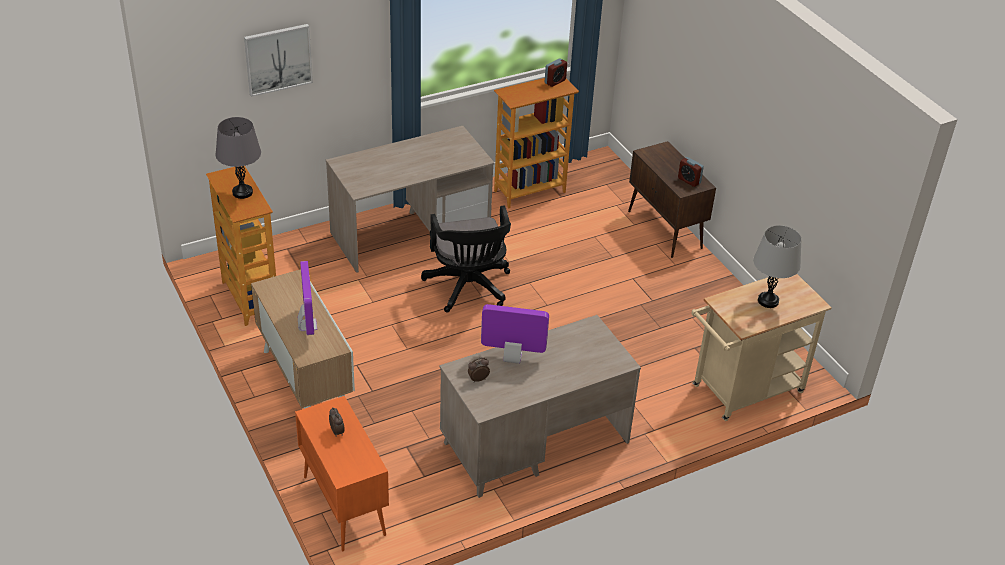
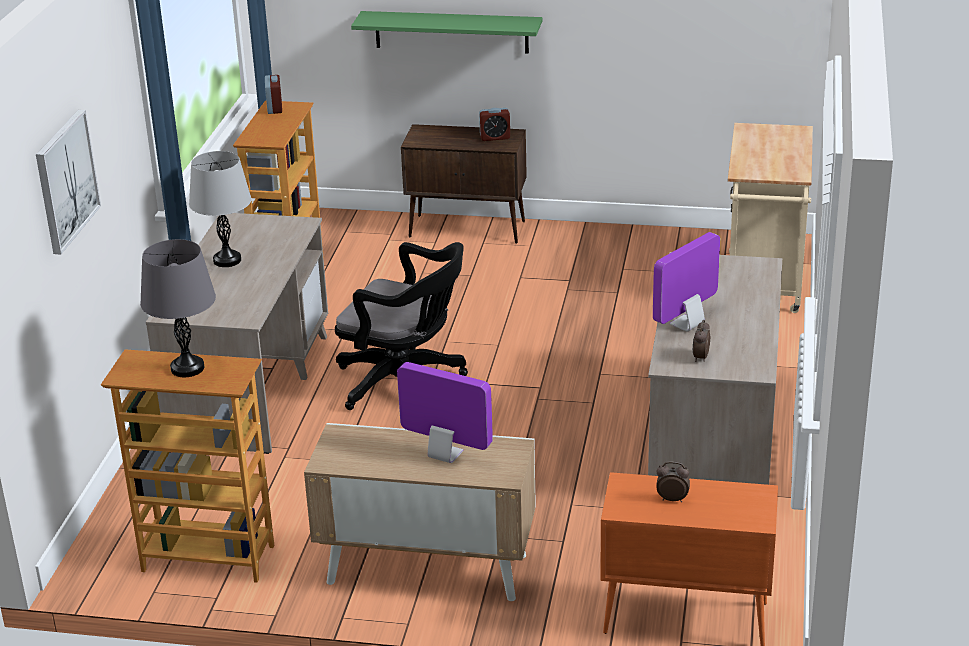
camera: 50 degrees left, 10 degrees down
grey table lamp [753,225,801,308] -> grey table lamp moved to [189,151,251,267]
none -> green shelf [351,11,542,53]

